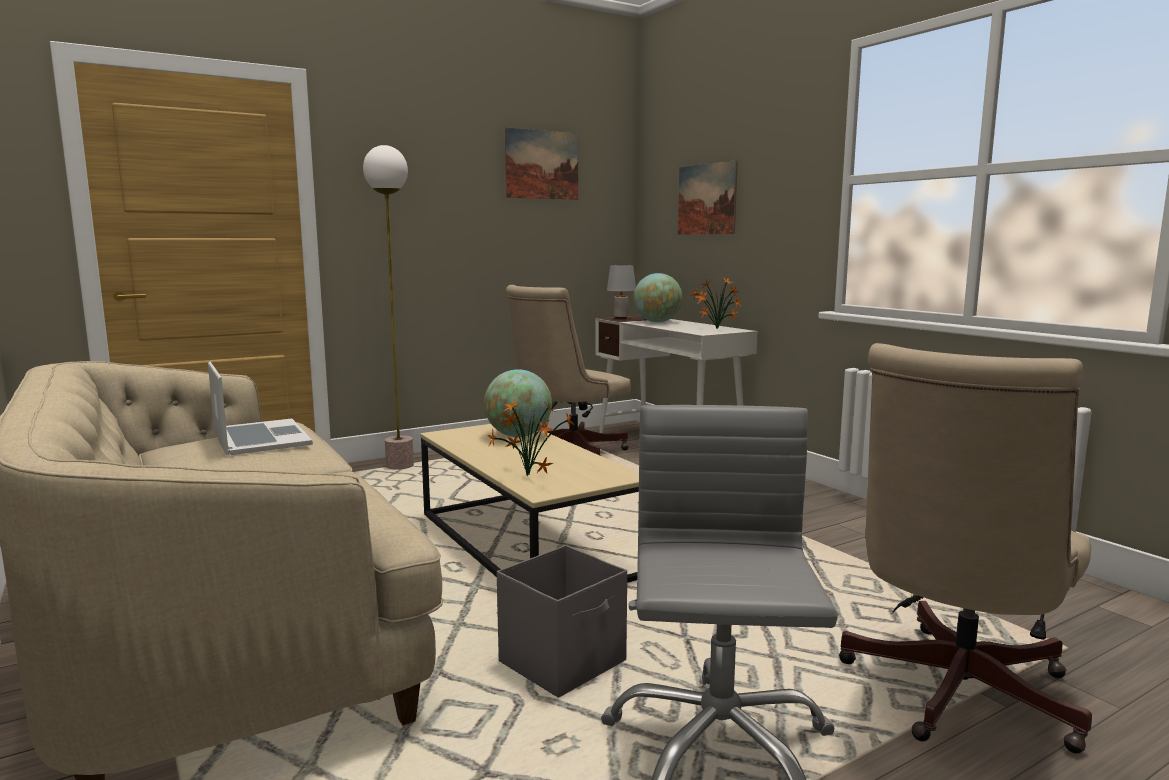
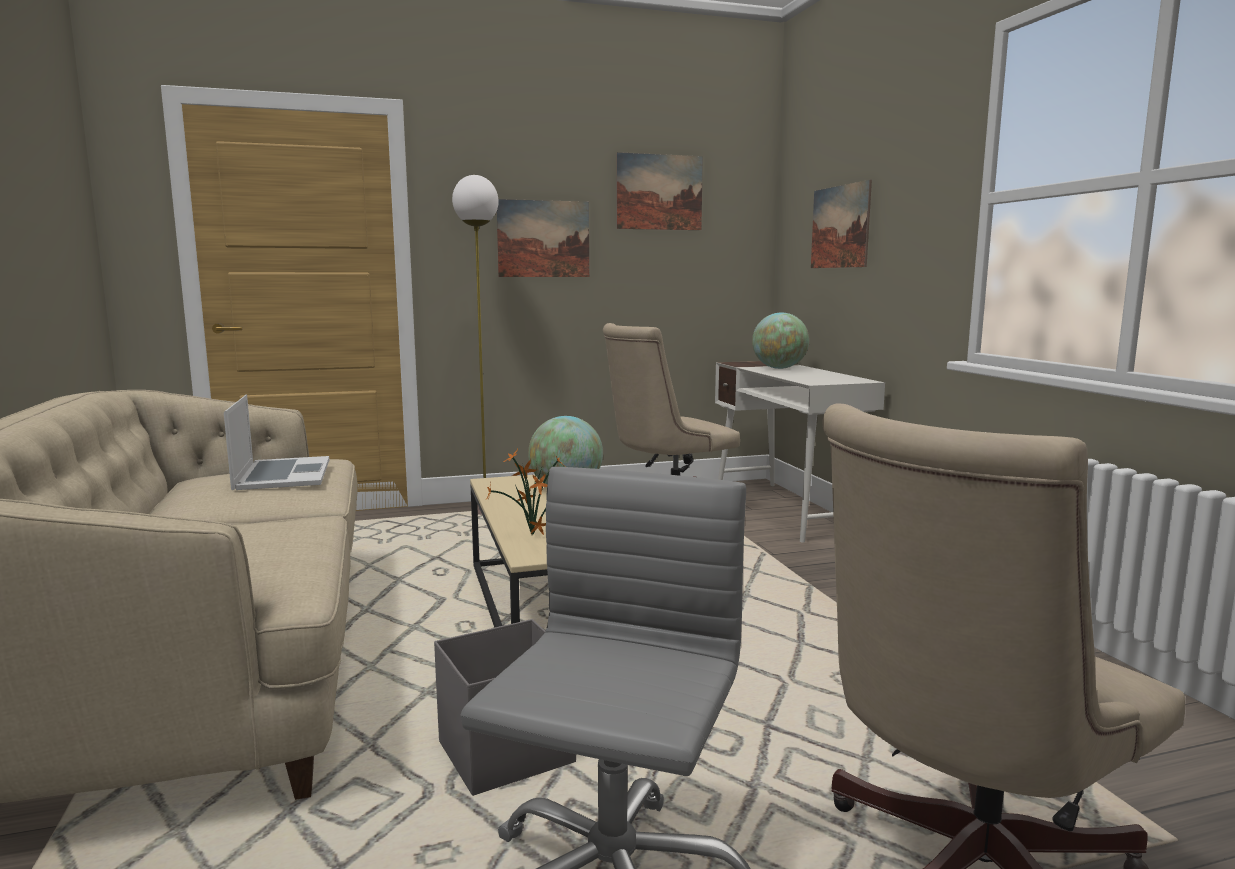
camera: 15 degrees right, 0 degrees up
grey table lamp [607,265,636,319] -> none
potted plant [691,278,741,329] -> none
none -> picture [496,199,589,277]

